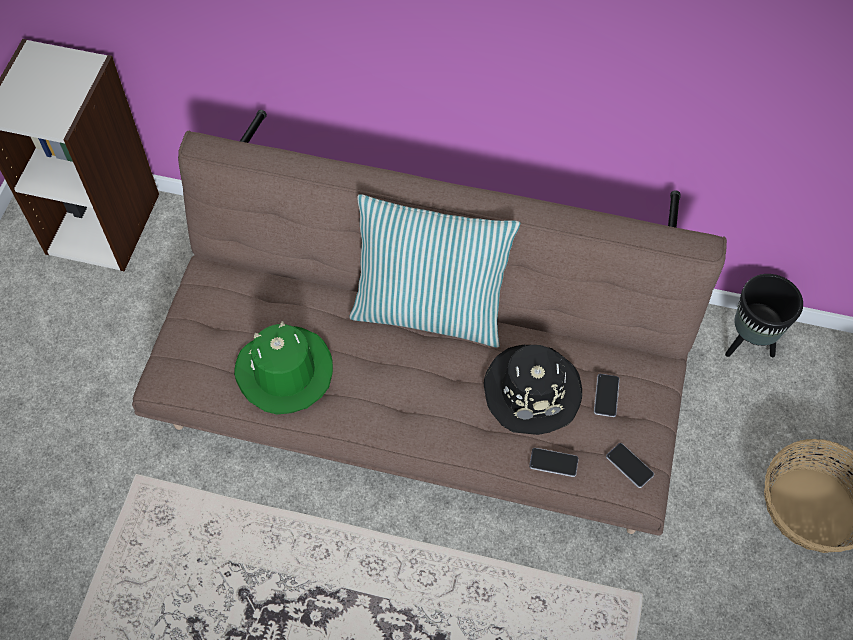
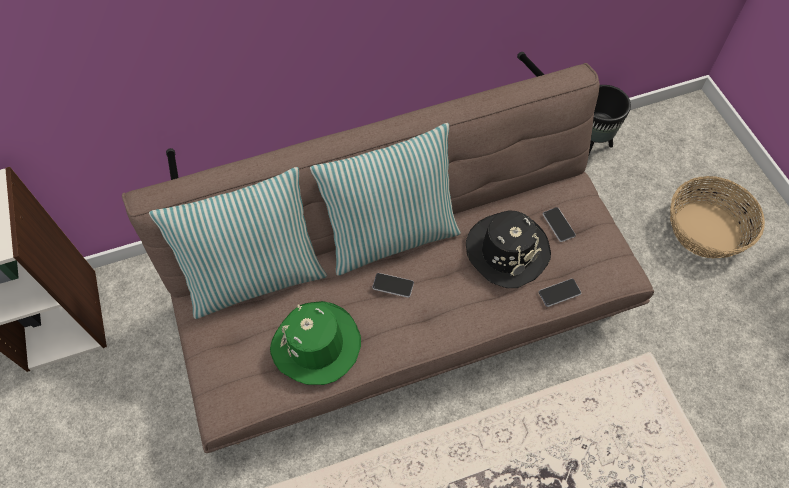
camera: 30 degrees left, 0 degrees up
phone [606,443,654,488] -> phone moved to [372,273,414,298]
none -> pillow [149,167,327,319]

